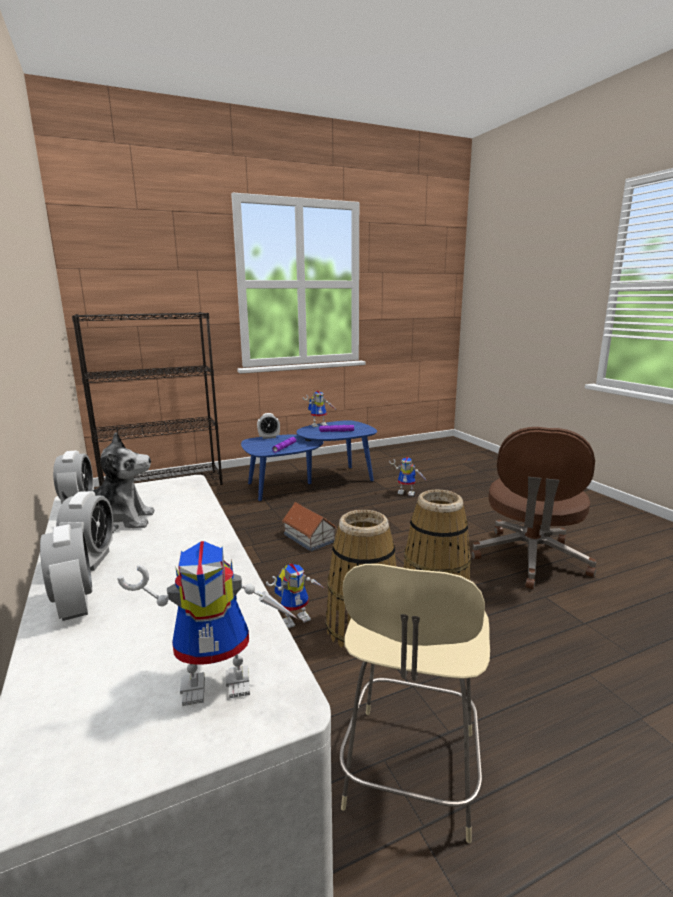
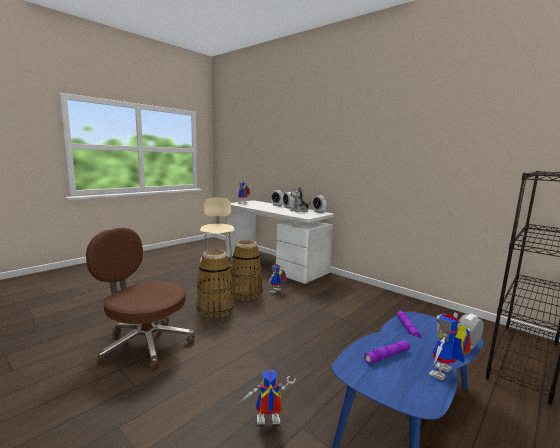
camera: 155 degrees right, 5 degrees down
toy house [282,502,337,551] -> none
brown office chair [471,427,596,589] -> brown office chair turned 60 degrees counterclockwise [86,228,195,371]

